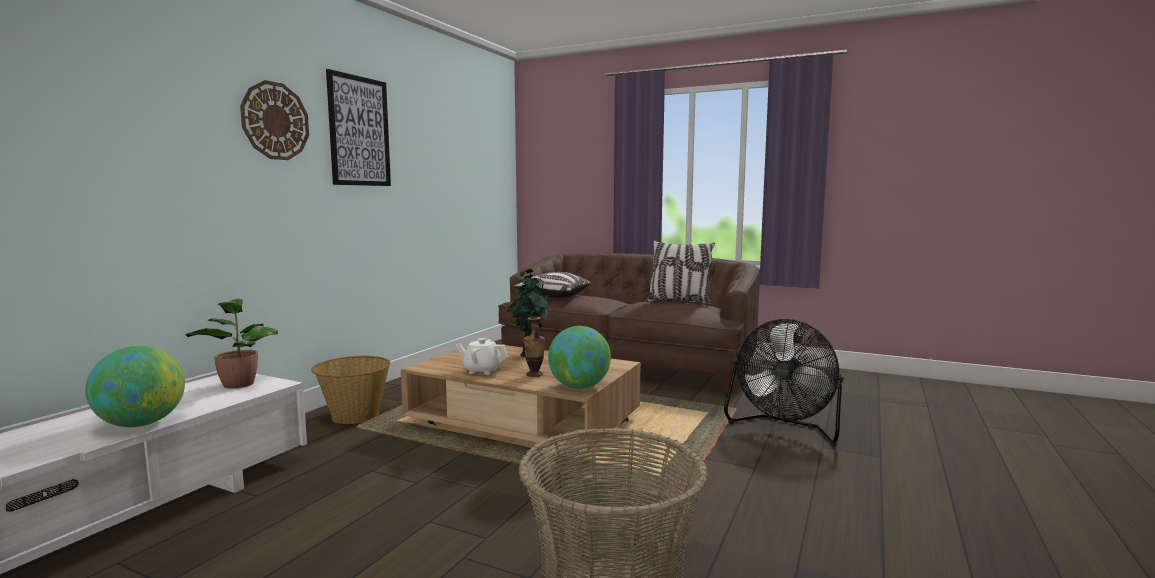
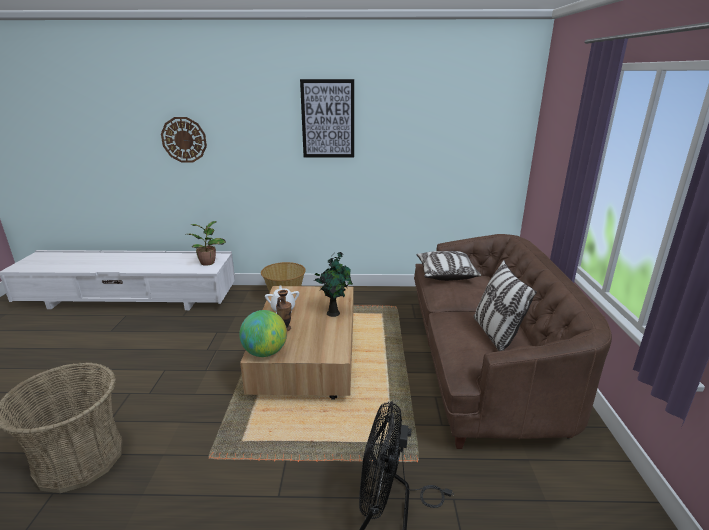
camera: 65 degrees right, 15 degrees up
globe [85,346,185,427] -> none
wall clock [240,80,309,160] -> wall clock moved to [161,117,207,163]

